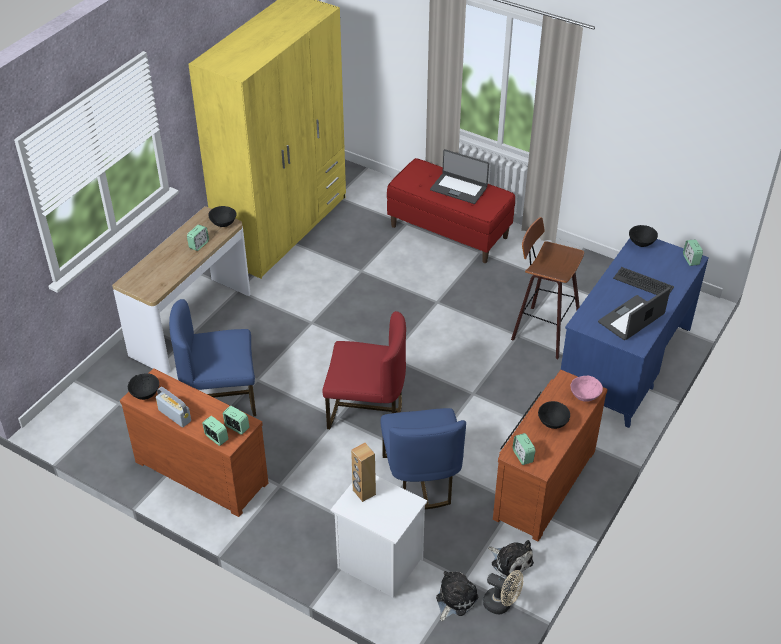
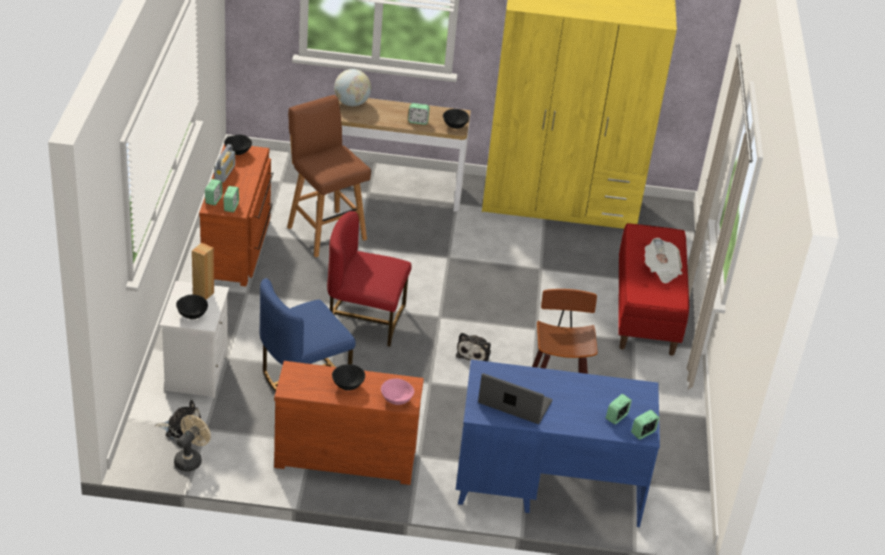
camera: 60 degrees right, 5 degrees down
blue chair [169,299,256,416] -> brown stool [287,95,371,257]
red chair [322,311,406,429] -> red chair turned 120 degrees clockwise [327,211,412,347]
laptop [430,149,489,204] -> newspaper [645,238,683,284]
beige fan [483,570,523,614] -> beige fan turned 150 degrees counterclockwise [174,415,211,472]
plush toy [488,540,534,581] -> plush toy moved to [456,333,491,361]
alarm clock [513,433,535,465] -> alarm clock moved to [606,394,632,424]
keyboard [613,267,674,295] -> none
black bowl [629,225,658,247] -> black bowl moved to [176,294,208,319]
none -> globe [334,69,371,106]

